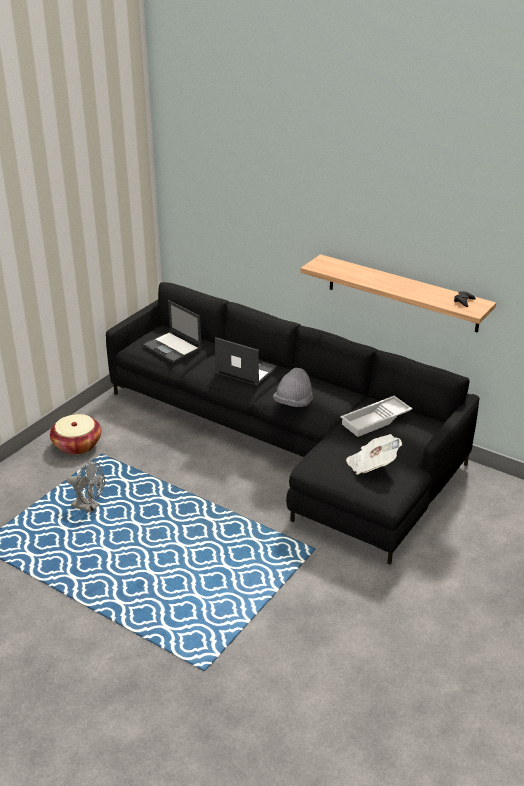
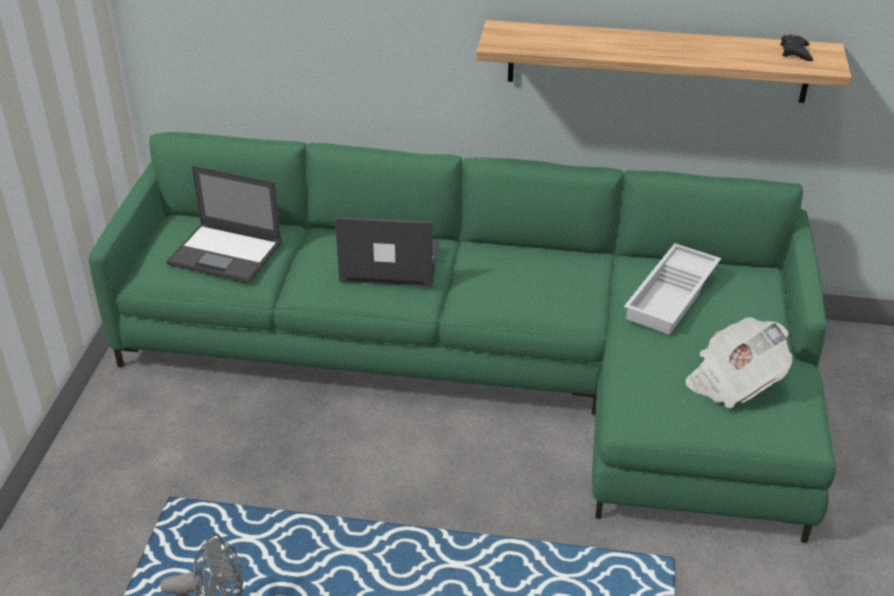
camera: 25 degrees left, 5 degrees up
basket [50,414,101,455] -> none
black sofa [106,282,479,564] -> green sofa [89,132,836,543]
grey hat [273,368,313,407] -> none

